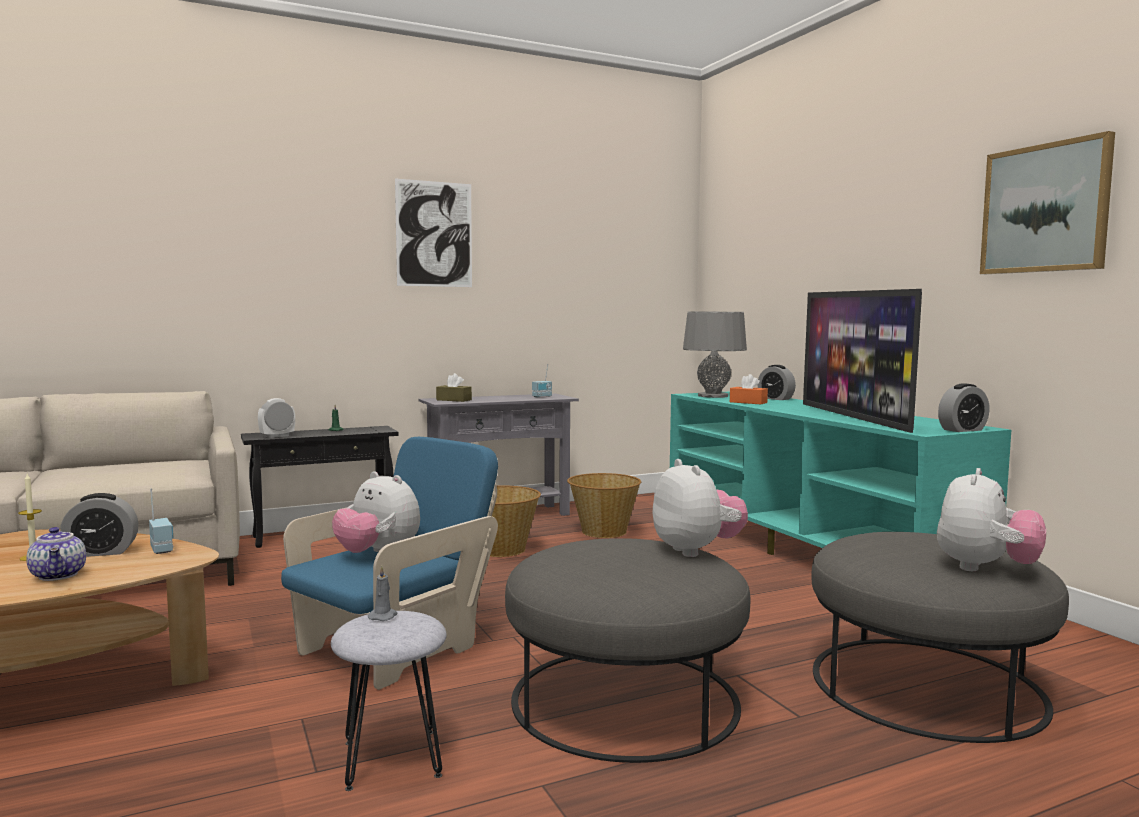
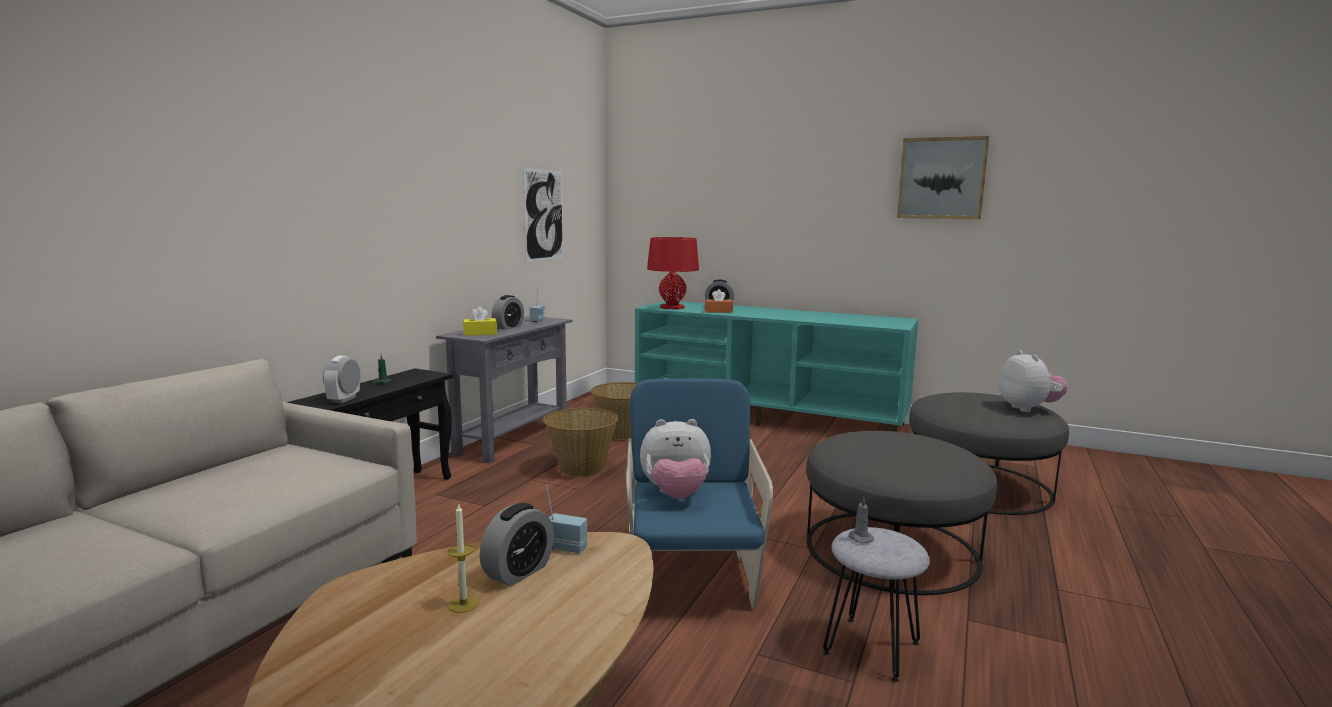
camera: 40 degrees left, 5 degrees up
teapot [26,527,86,581] -> none
picture [395,178,472,287] -> picture moved to [523,168,564,261]
brown tissue box [436,373,472,402] -> yellow tissue box [463,306,497,336]
plush toy [653,459,748,557] -> none
grey table lamp [683,312,747,398] -> red table lamp [647,237,699,309]
television [803,289,922,433] -> none
alarm clock [938,383,990,432] -> alarm clock moved to [492,295,524,330]

